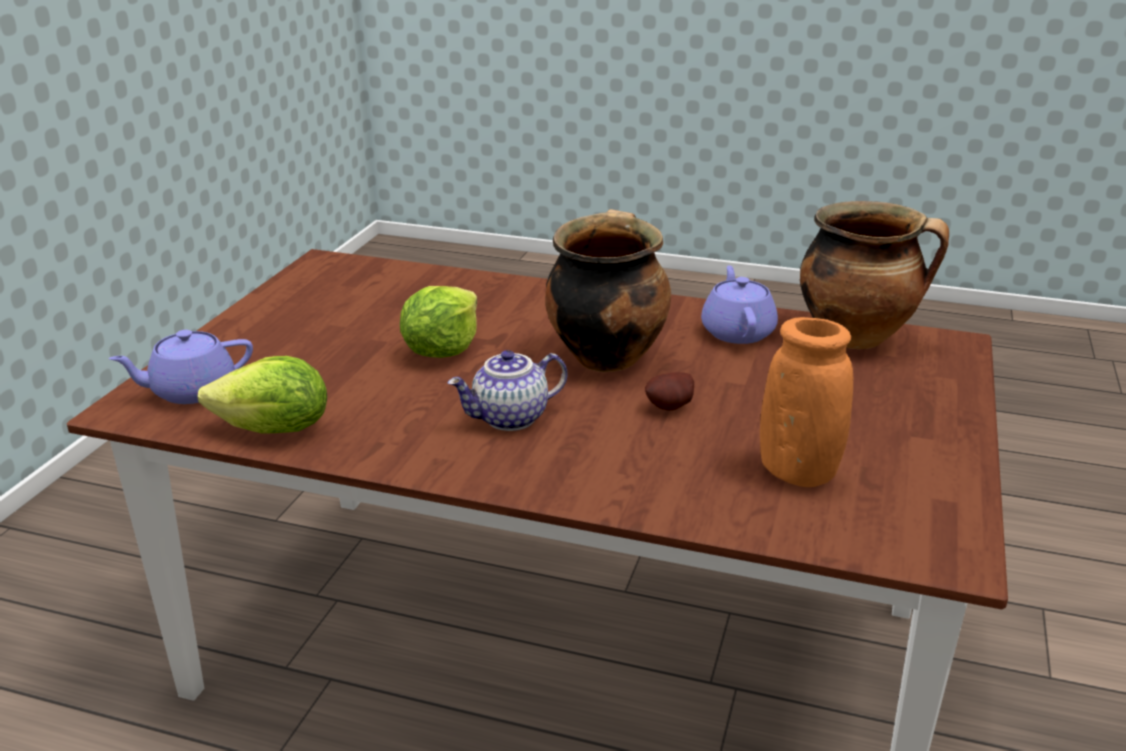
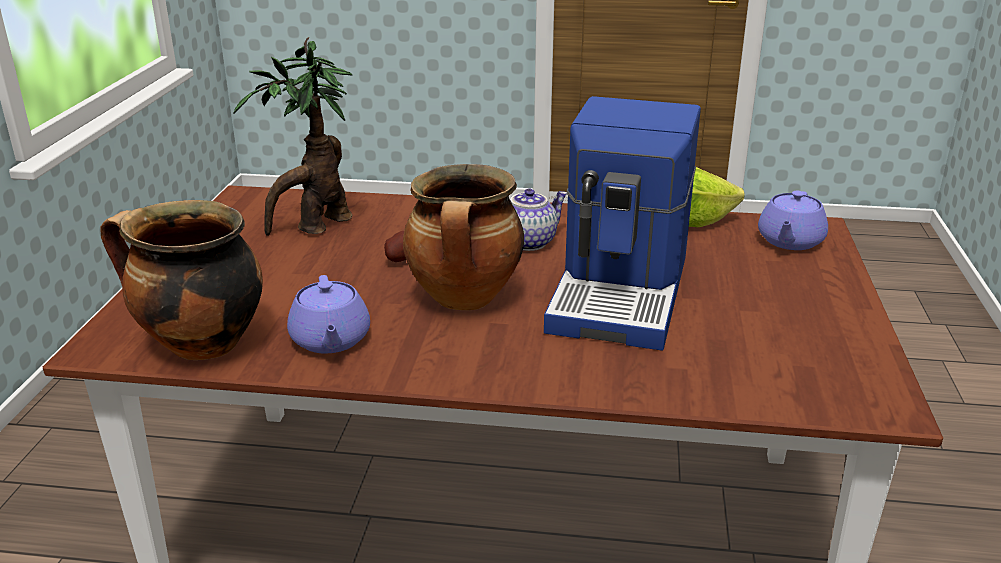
camera: 170 degrees right, 0 degrees up
purple teapot [109,330,253,404] -> purple teapot turned 150 degrees clockwise [758,191,828,250]
lettuce [400,286,477,358] -> coffee machine [544,96,701,351]
orange vase [760,317,853,487] -> potted plant [233,37,353,236]

